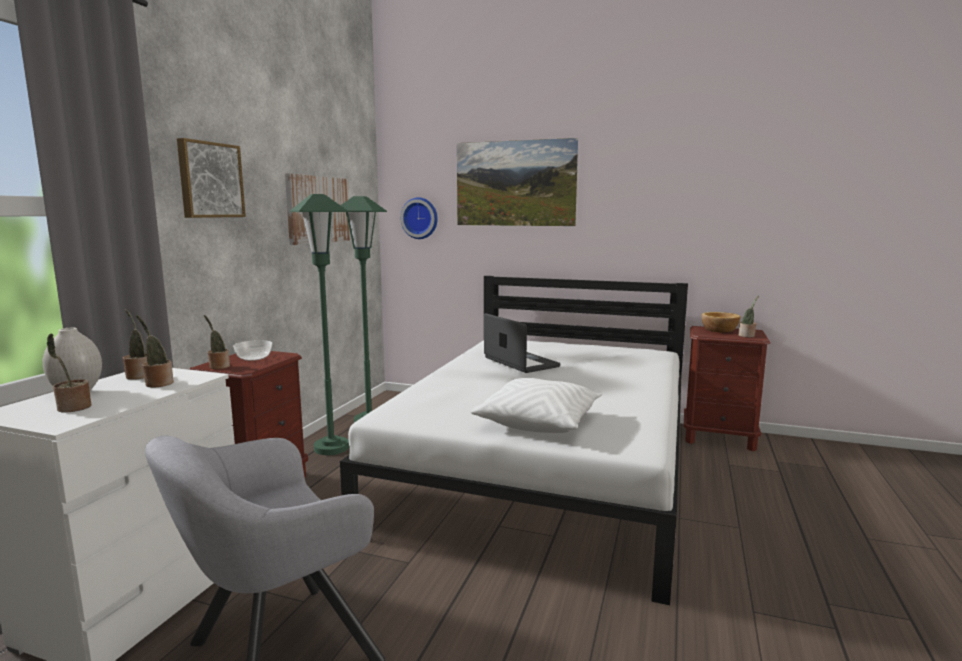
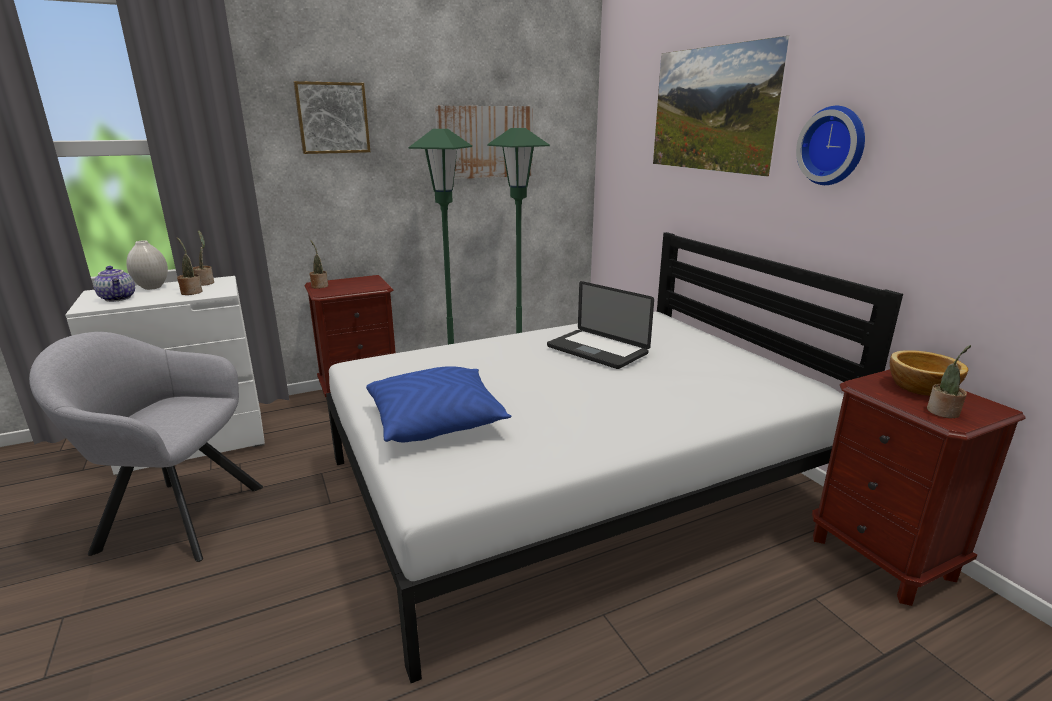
camera: 45 degrees right, 10 degrees up
potted plant [46,333,91,412] -> teapot [93,266,135,302]
bowl [233,340,272,361] -> none
wall clock [400,197,438,239] -> wall clock moved to [796,106,865,185]
white pillow [470,378,602,433] -> blue pillow [366,366,511,442]
laptop [484,313,560,373] -> laptop turned 120 degrees clockwise [547,281,654,369]

